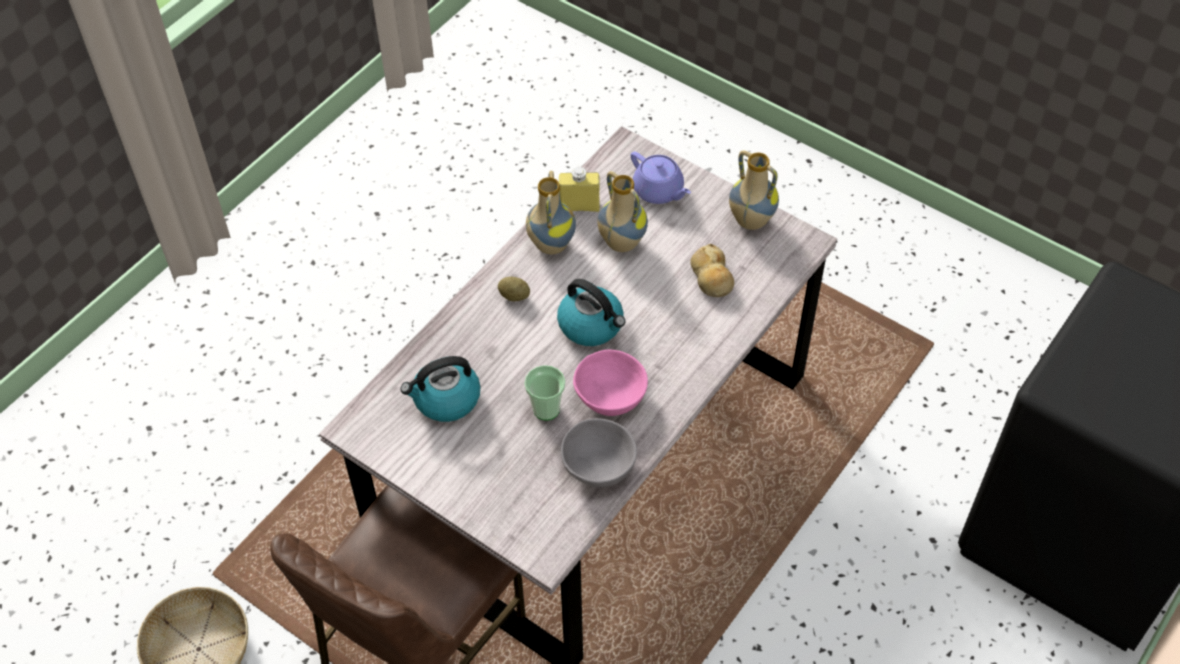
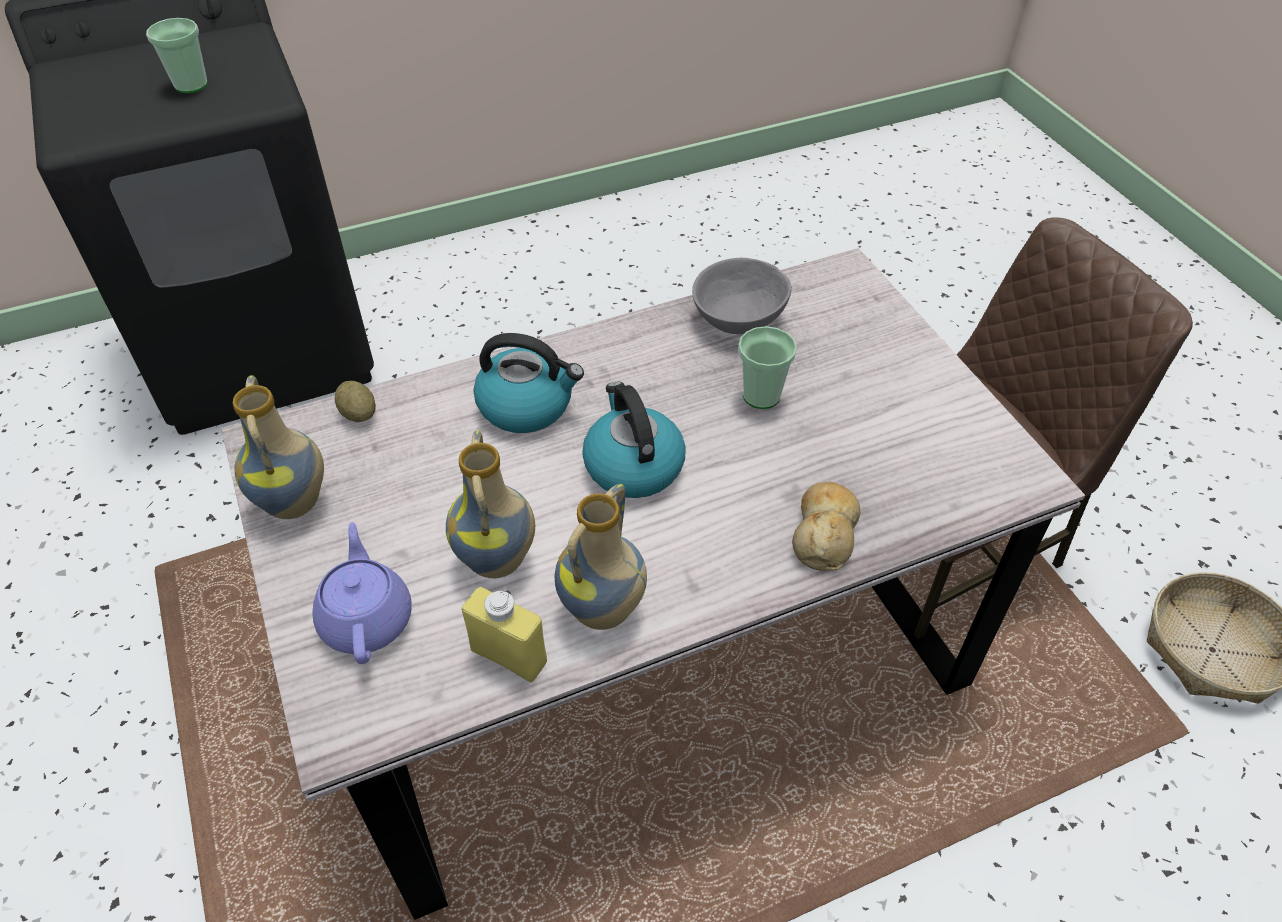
camera: 150 degrees left, 5 degrees down
kettle [400,356,480,422] -> kettle moved to [473,333,584,433]
potato [498,277,530,301] -> potato moved to [335,381,376,422]
pink bowl [573,350,648,416] -> none
bread [690,244,734,297] -> bread moved to [792,482,861,571]
none -> cup [146,18,208,93]

